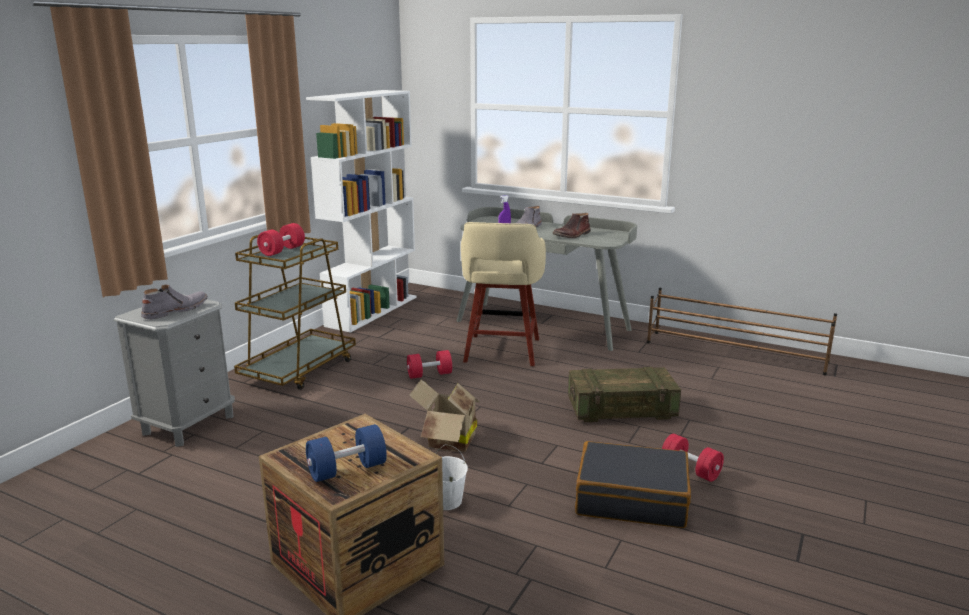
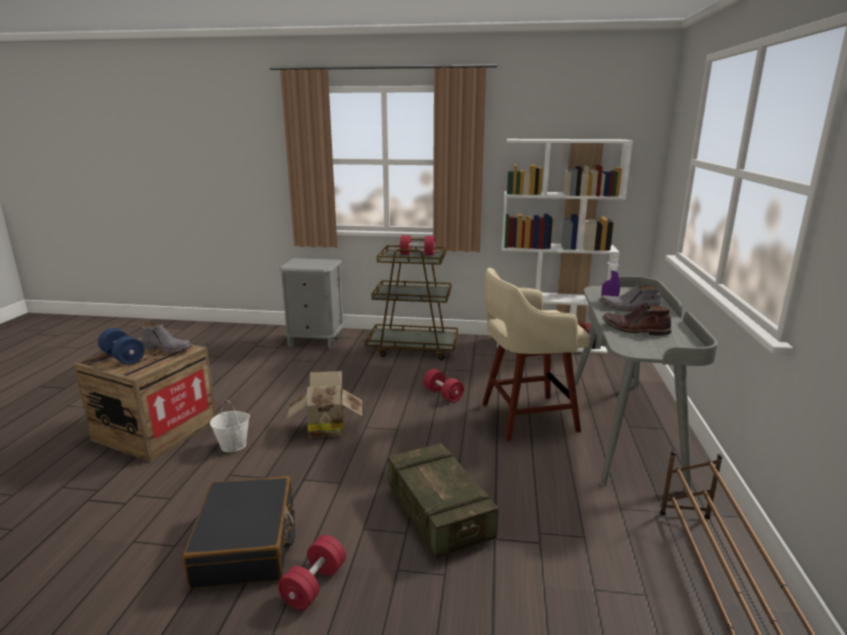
camera: 70 degrees right, 0 degrees up
grey boot [141,285,208,319] -> grey boot moved to [141,323,192,353]

